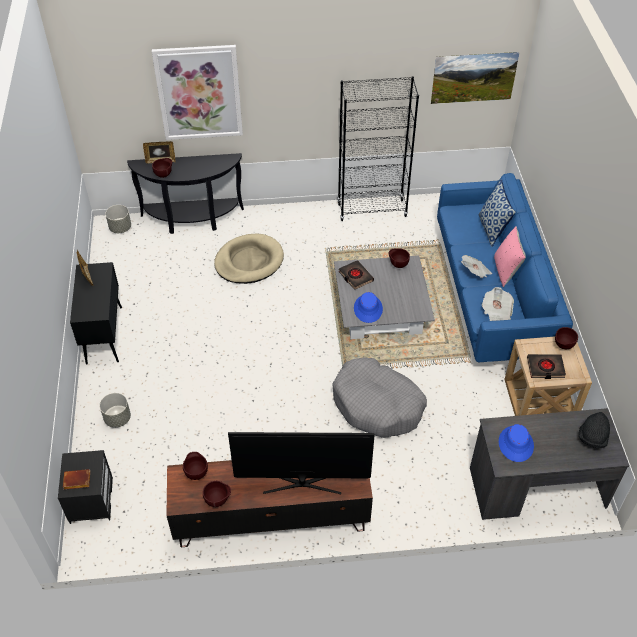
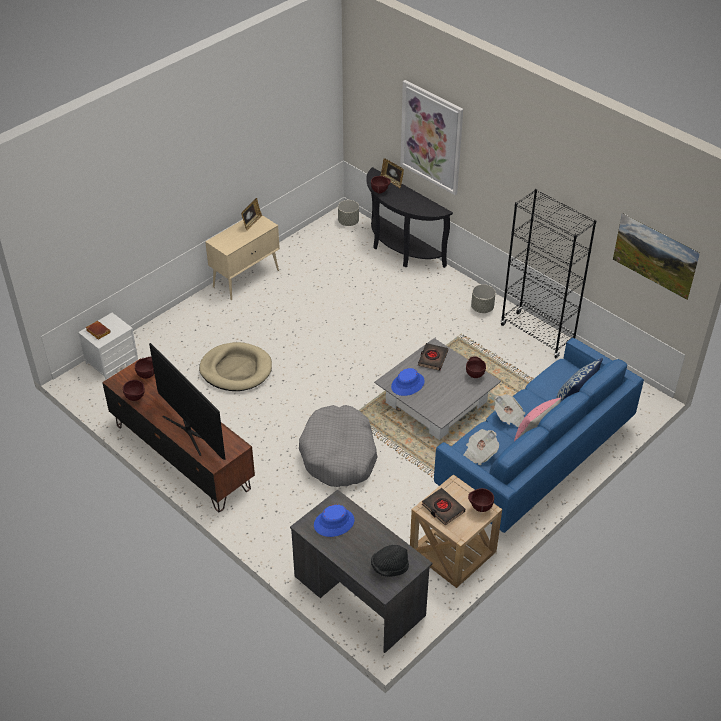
camera: 50 degrees right, 5 degrees down
black nightstand [58,450,113,524] -> white nightstand [78,313,138,380]
black cabinet [70,262,122,365] -> beige cabinet [205,215,280,300]
grey planter [100,393,131,428] -> grey planter moved to [471,284,496,313]
beige dog bed [214,234,284,284] -> beige dog bed moved to [199,342,272,391]

